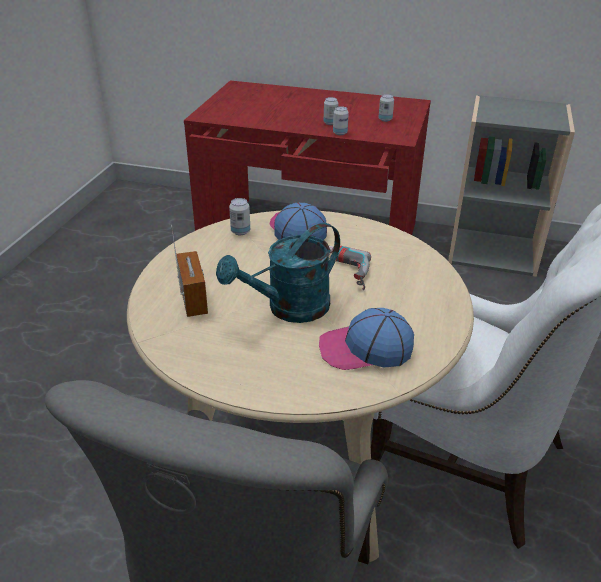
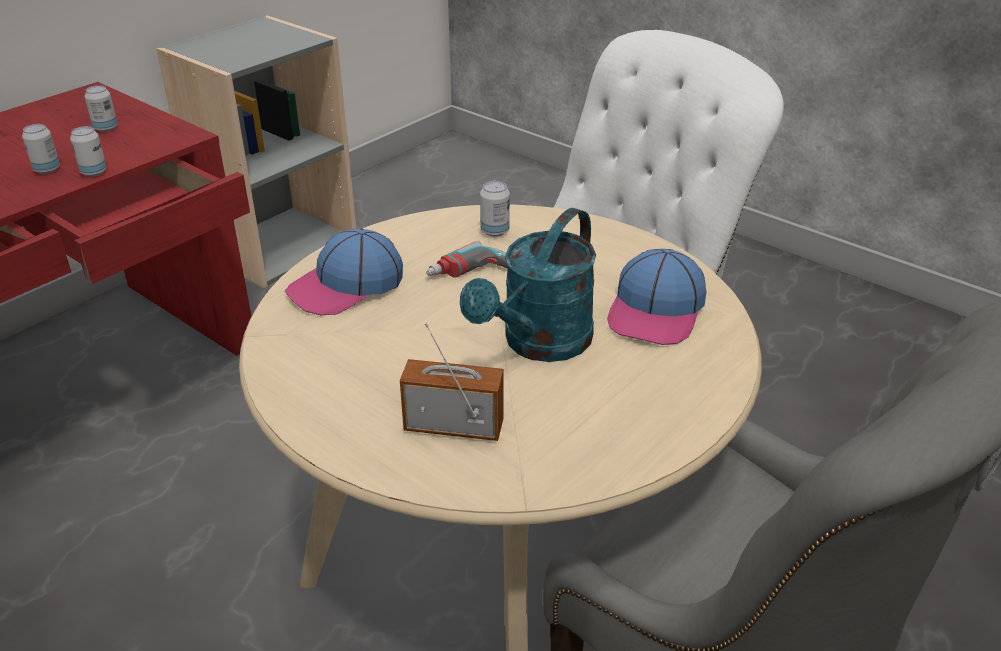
camera: 65 degrees left, 0 degrees up
turquoise watering can [216,223,340,323] -> turquoise watering can turned 45 degrees clockwise [460,208,596,362]
can [229,198,250,235] -> can moved to [480,181,510,237]
cap [270,202,327,240] -> cap turned 45 degrees counterclockwise [285,229,403,315]

